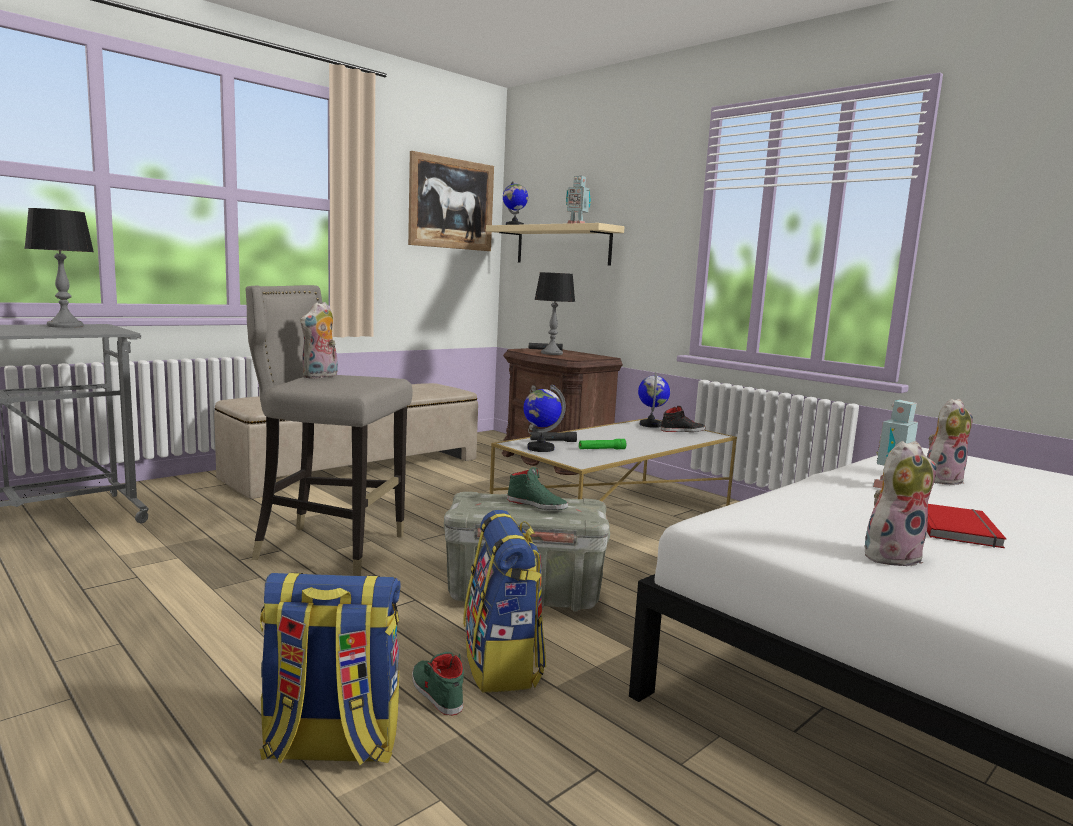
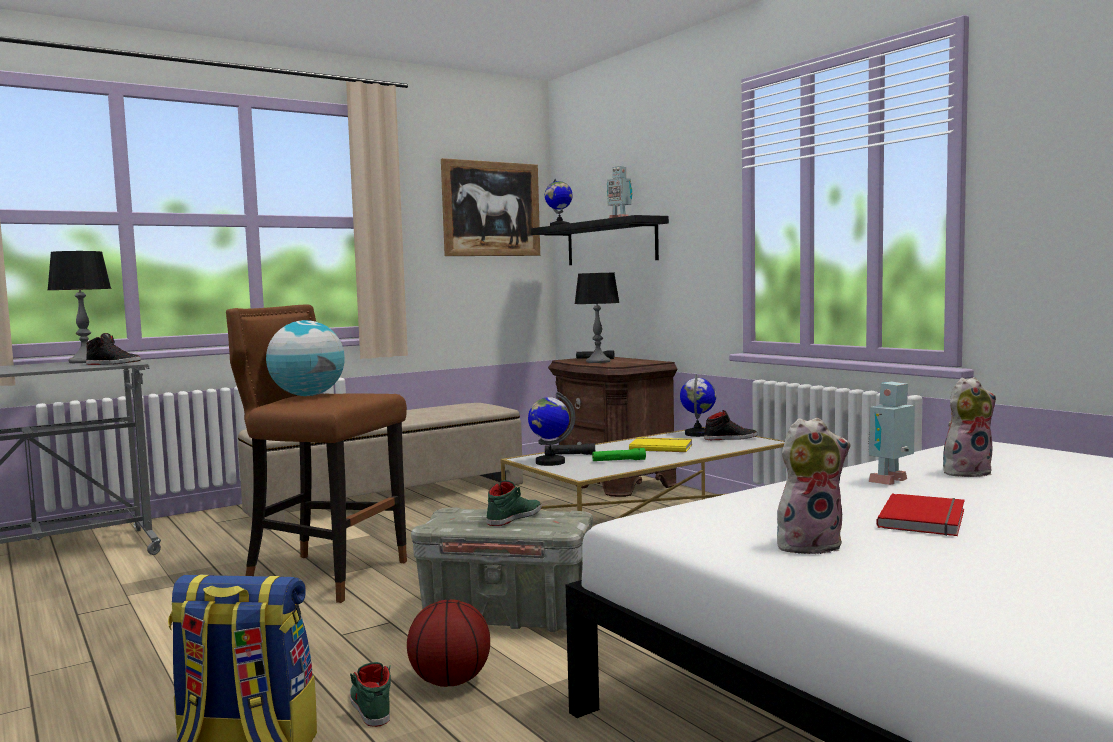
camera: 10 degrees right, 5 degrees down
grey stool [245,285,413,576] -> brown stool [226,304,407,603]
plush toy [300,302,338,379] -> globe [266,320,345,396]
backpack [463,510,546,692] -> basketball [407,599,490,687]
beige shelf [486,223,625,266] -> black shelf [530,215,669,265]
green shoe [507,467,568,510] -> green shoe turned 90 degrees counterclockwise [486,480,542,526]
none -> black shoe [86,333,141,365]
none -> yellow book [629,437,692,452]

